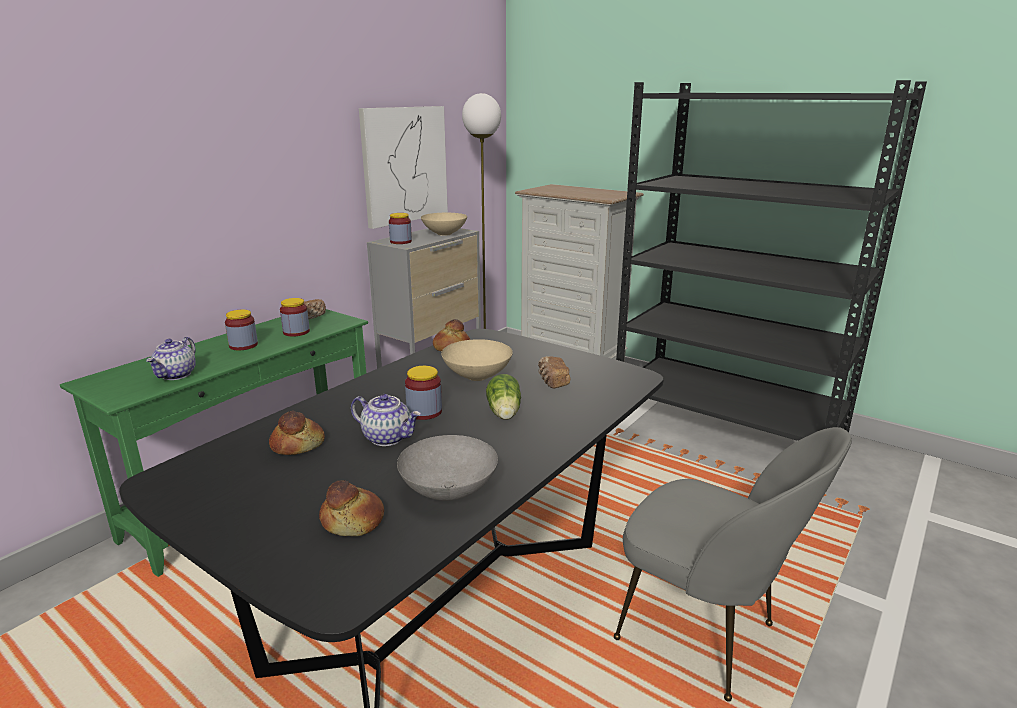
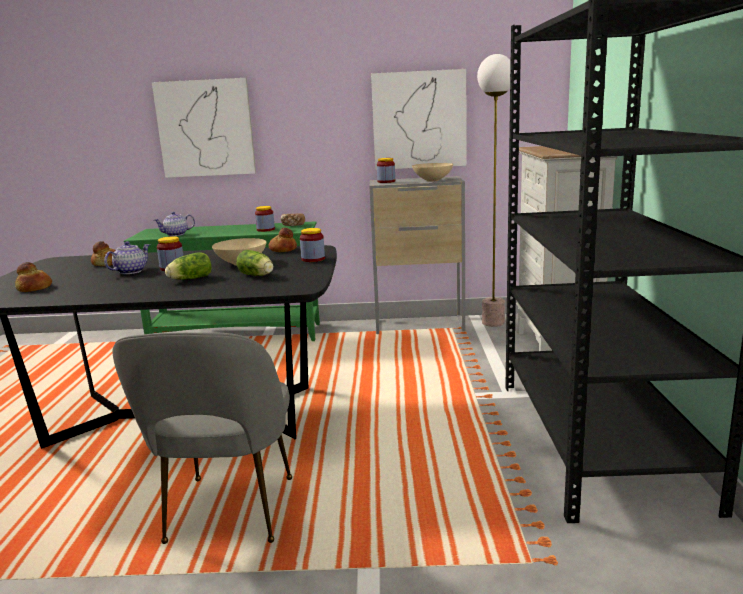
camera: 55 degrees right, 5 degrees down
jar [225,309,258,350] -> jar moved to [300,228,325,262]
teapot [351,394,421,446] -> teapot turned 135 degrees counterclockwise [104,241,150,274]
grey bowl [397,435,498,501] -> none
bread [538,356,570,389] -> lettuce [236,250,273,276]
none -> picture [152,78,256,178]

